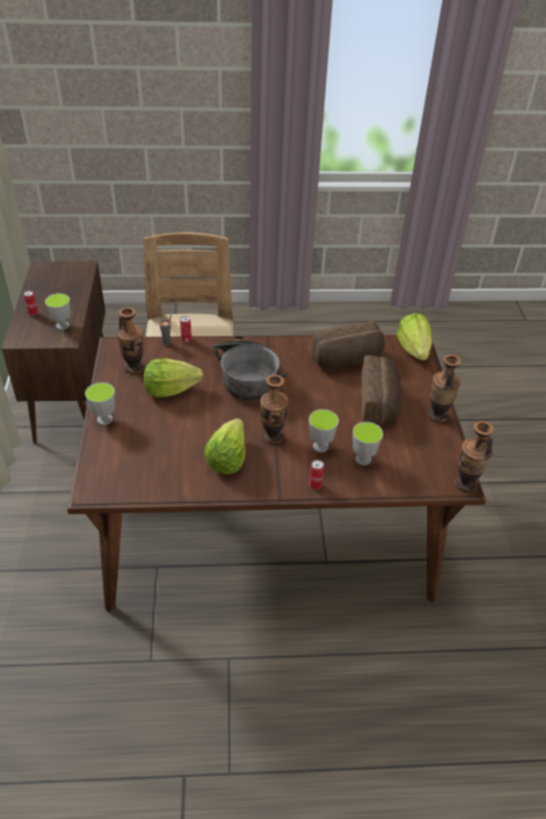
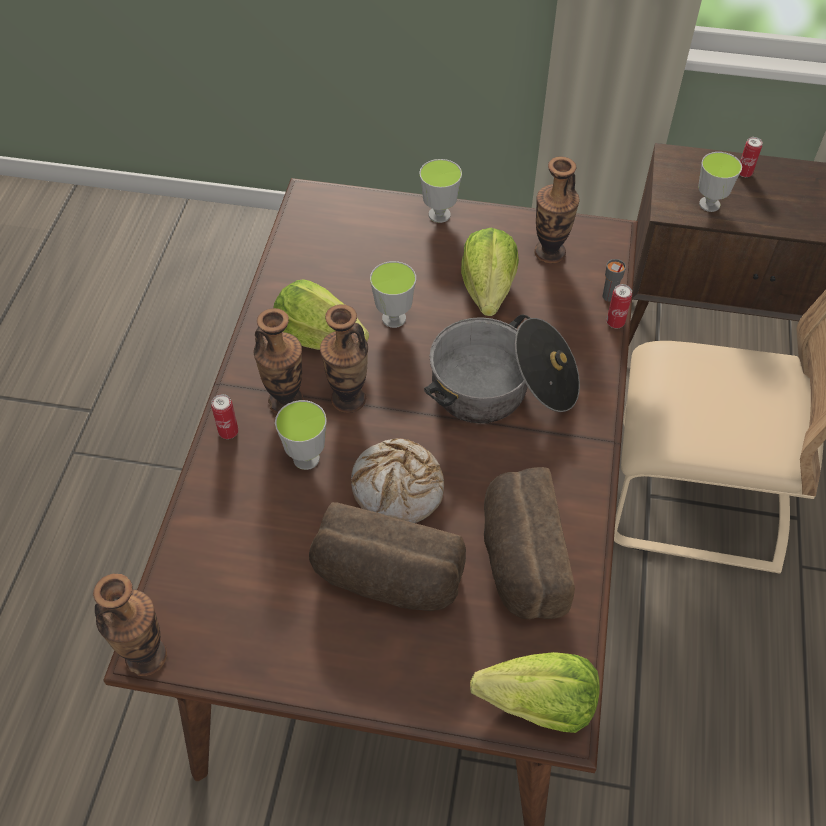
camera: 105 degrees right, 10 degrees up
cup [353,422,383,465] -> cup moved to [370,261,416,328]
vase [427,354,461,423] -> vase moved to [254,308,303,414]
none -> bread [351,438,444,523]

